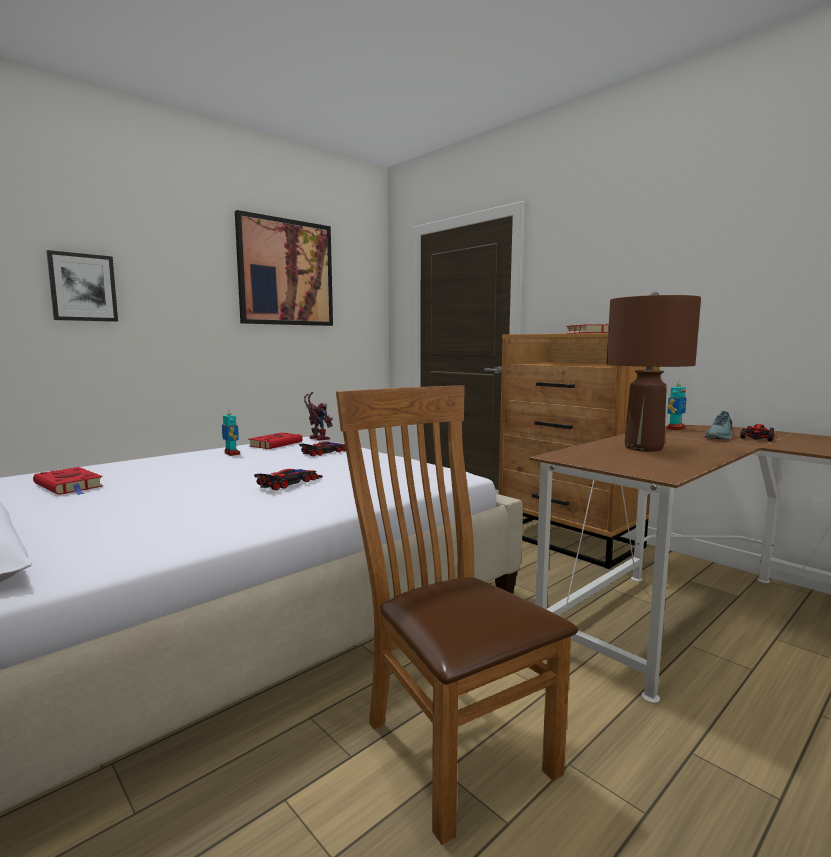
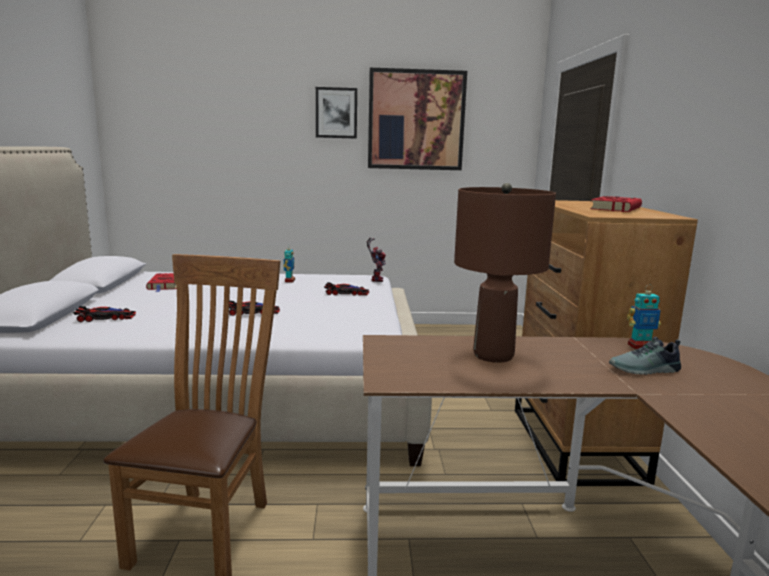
camera: 40 degrees right, 5 degrees up
picture [46,250,118,322] -> picture moved to [316,87,357,139]
red book [249,432,303,449] -> none
toy car [740,424,774,441] -> toy car moved to [73,306,136,322]

